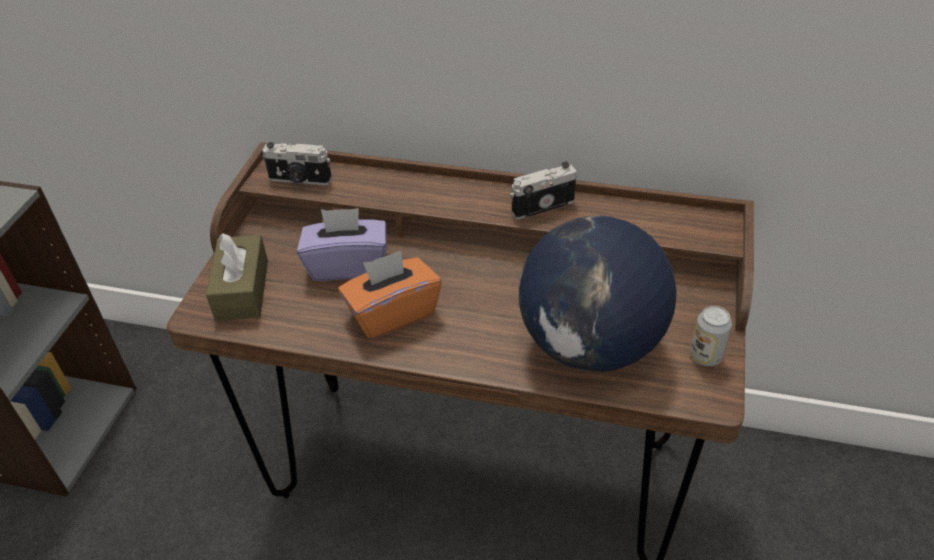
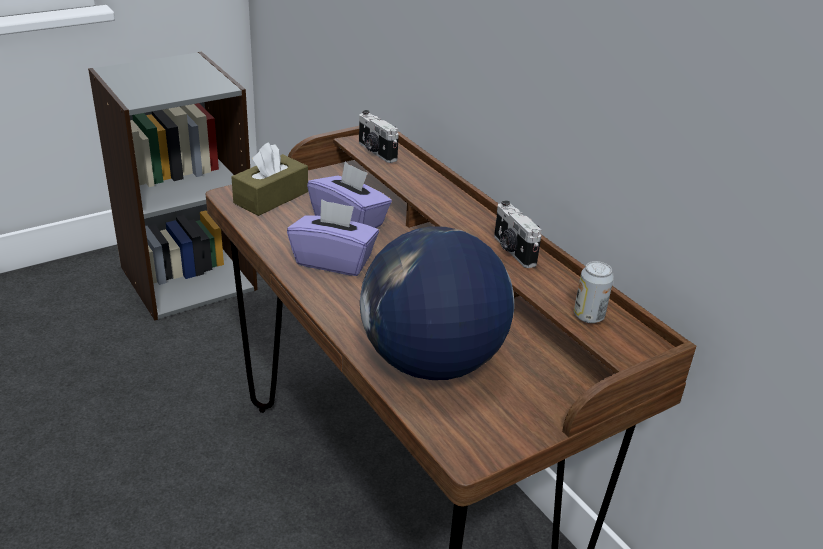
camera: 40 degrees right, 10 degrees down
orange tissue box [338,251,442,339] -> purple tissue box [287,199,379,276]
camera [510,161,577,220] -> camera turned 135 degrees counterclockwise [494,200,541,268]
can [690,306,732,366] -> can moved to [574,261,614,323]

